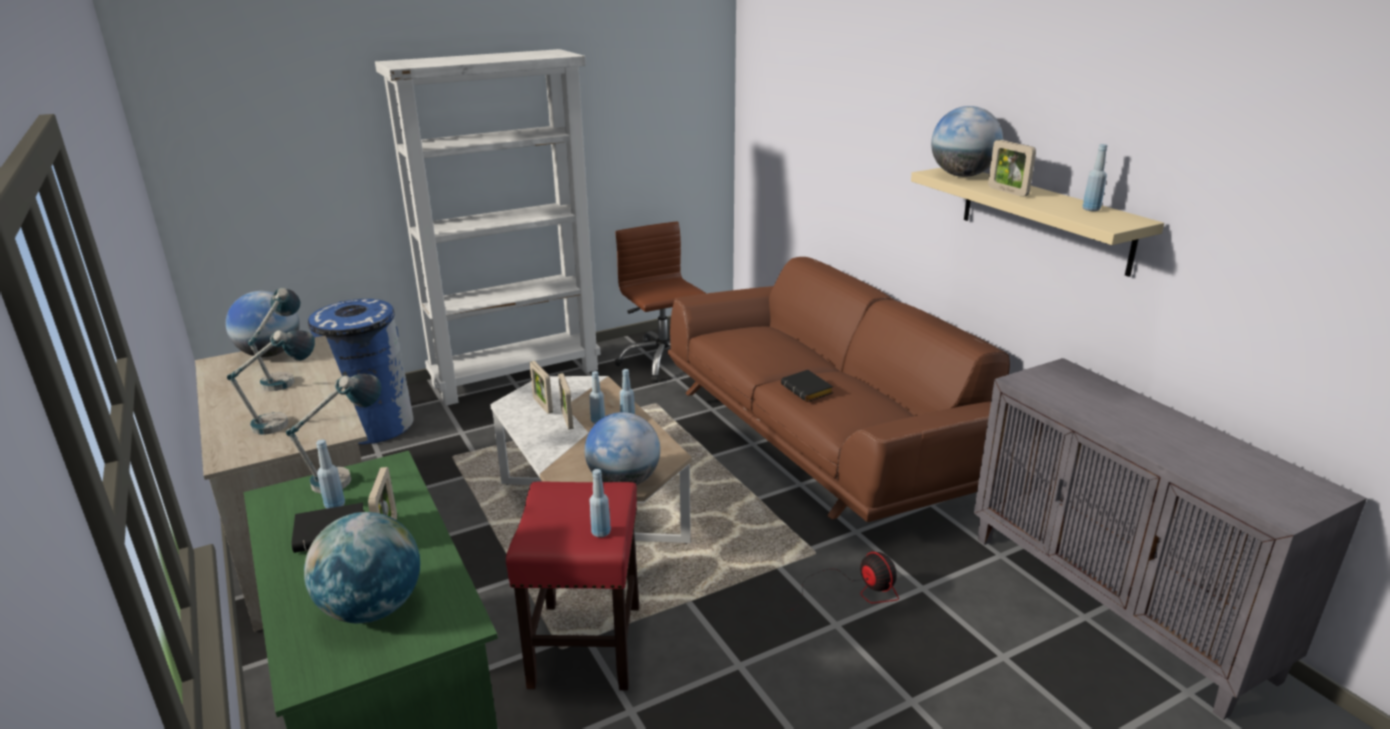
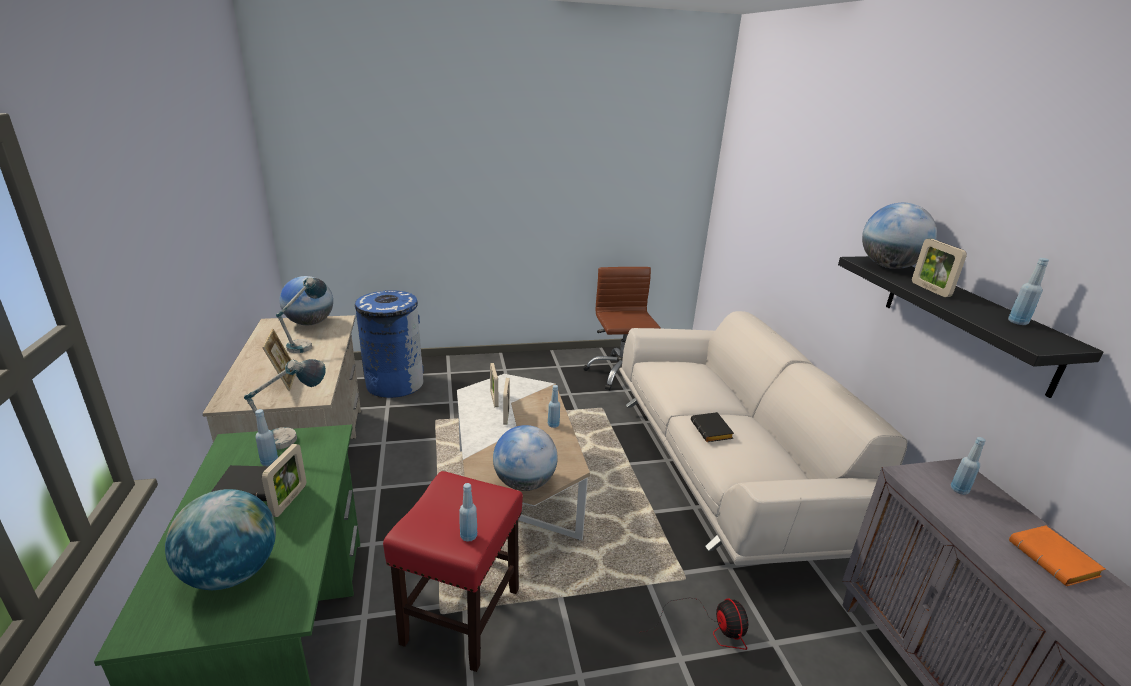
camera: 15 degrees right, 0 degrees up
table lamp [227,330,315,435] -> picture frame [262,329,296,391]
white bookcase [375,49,601,406] -> none
blue bottle [589,371,605,424] -> blue bottle moved to [951,437,986,495]
brown sofa [667,257,1010,522] -> white sofa [619,311,907,566]
beige shelf [911,168,1164,277] -> black shelf [838,256,1103,398]
none -> orange book [1009,525,1106,586]

